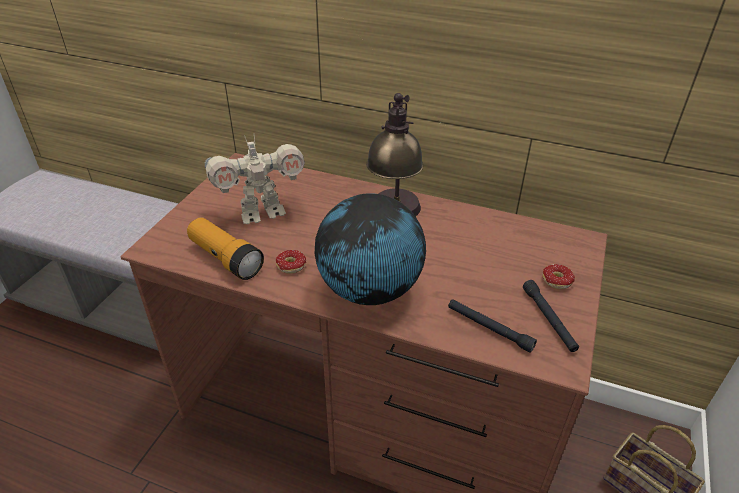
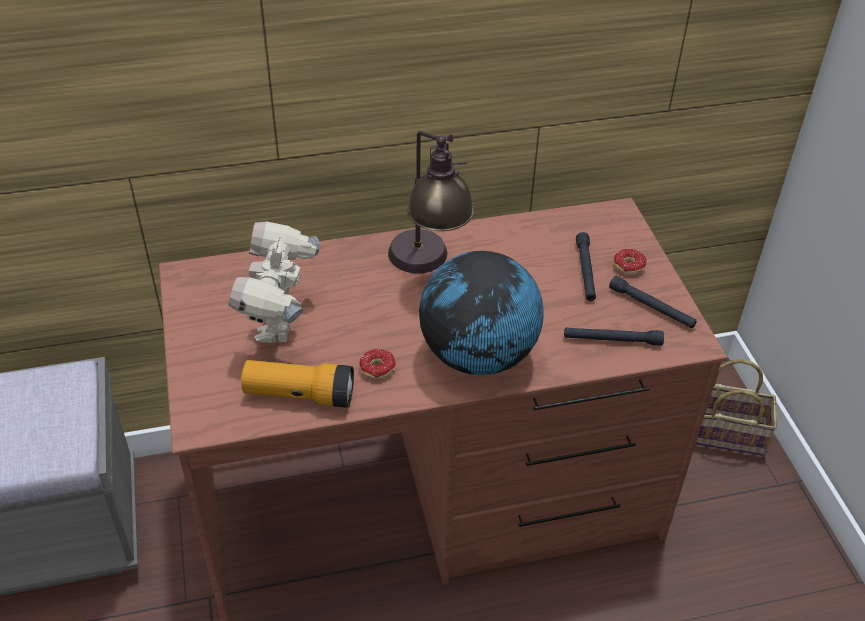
camera: 35 degrees left, 5 degrees up
toy robot [205,135,305,224] -> toy robot turned 150 degrees clockwise [229,222,320,343]
none -> black flashlight [576,232,596,301]

